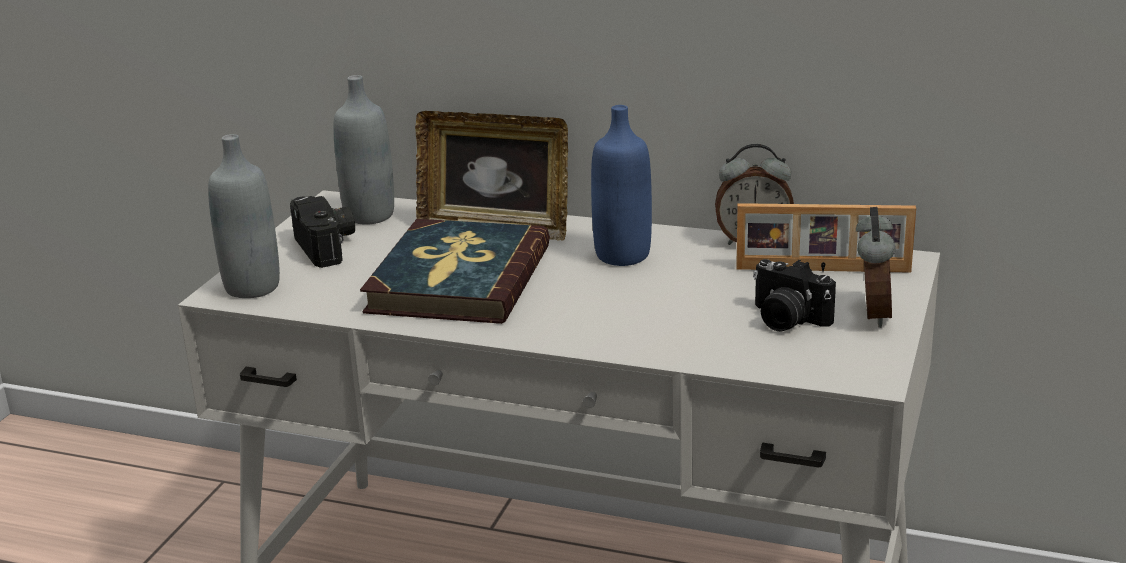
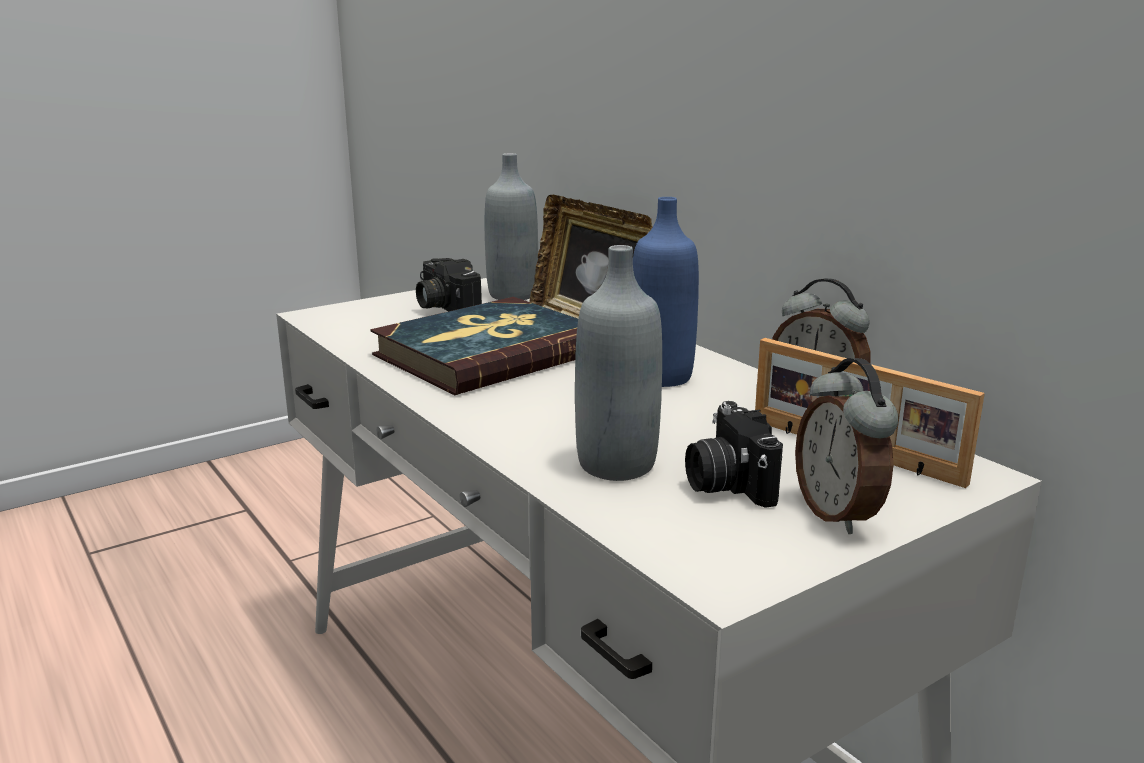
camera: 35 degrees right, 5 degrees down
grey bottle [208,134,280,298] -> grey bottle moved to [575,245,662,481]
camera [290,196,355,268] -> camera turned 135 degrees clockwise [416,258,482,311]
alarm clock [856,207,896,328] -> alarm clock turned 120 degrees clockwise [795,358,898,534]

